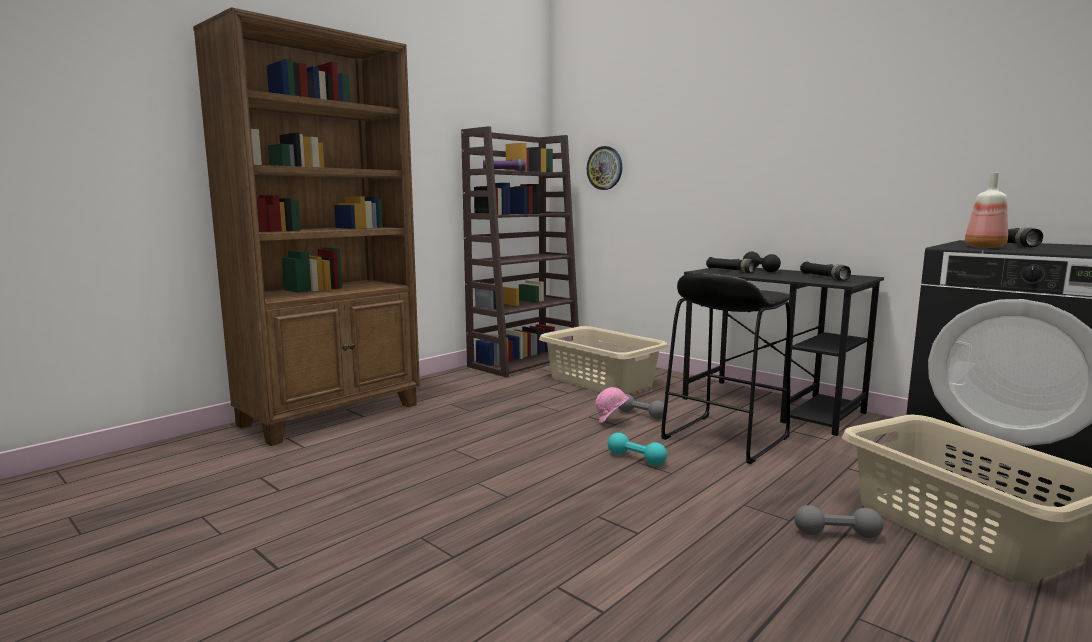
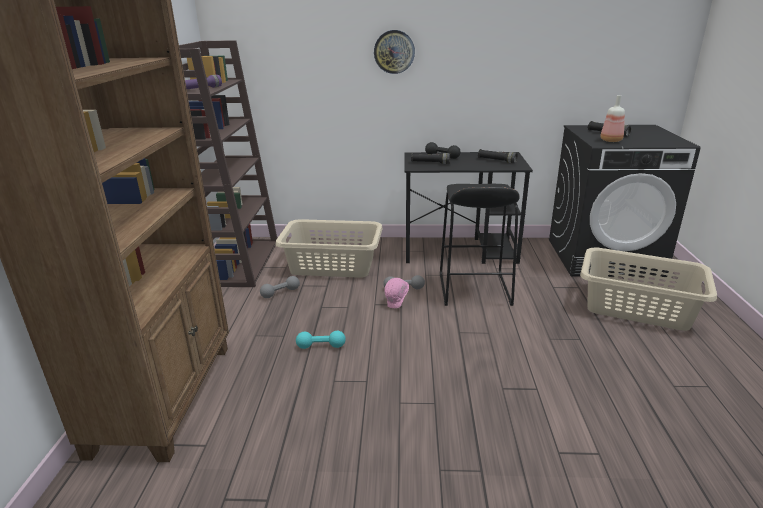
camera: 40 degrees left, 15 degrees up
wall clock [587,146,622,190] -> wall clock moved to [374,30,415,74]
turquoise dumbbell [608,433,667,466] -> turquoise dumbbell moved to [296,331,346,349]
grey dumbbell [794,505,883,538] -> grey dumbbell moved to [260,276,300,298]

